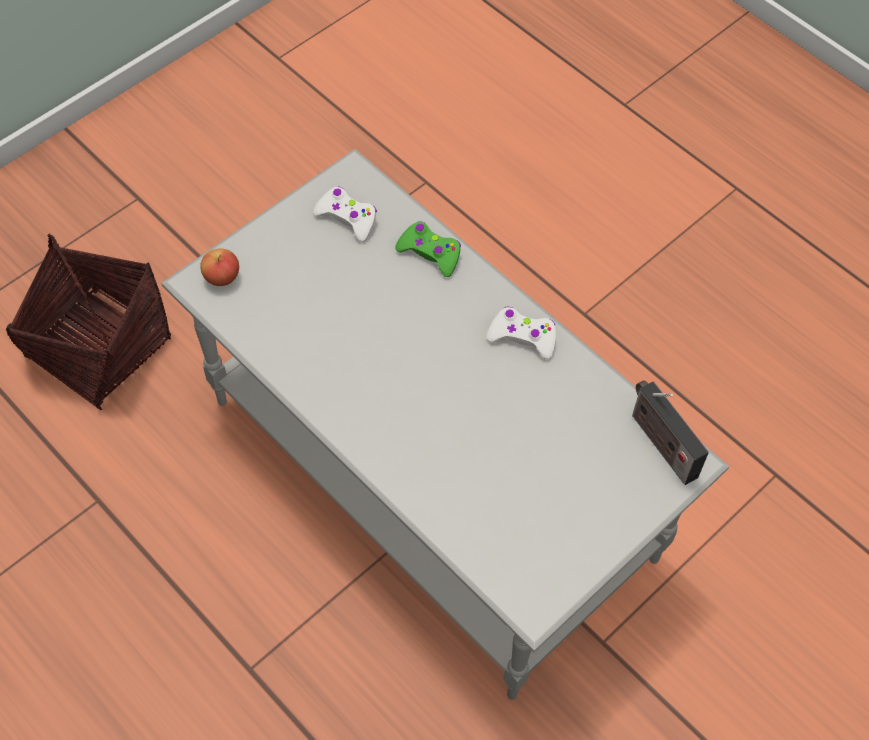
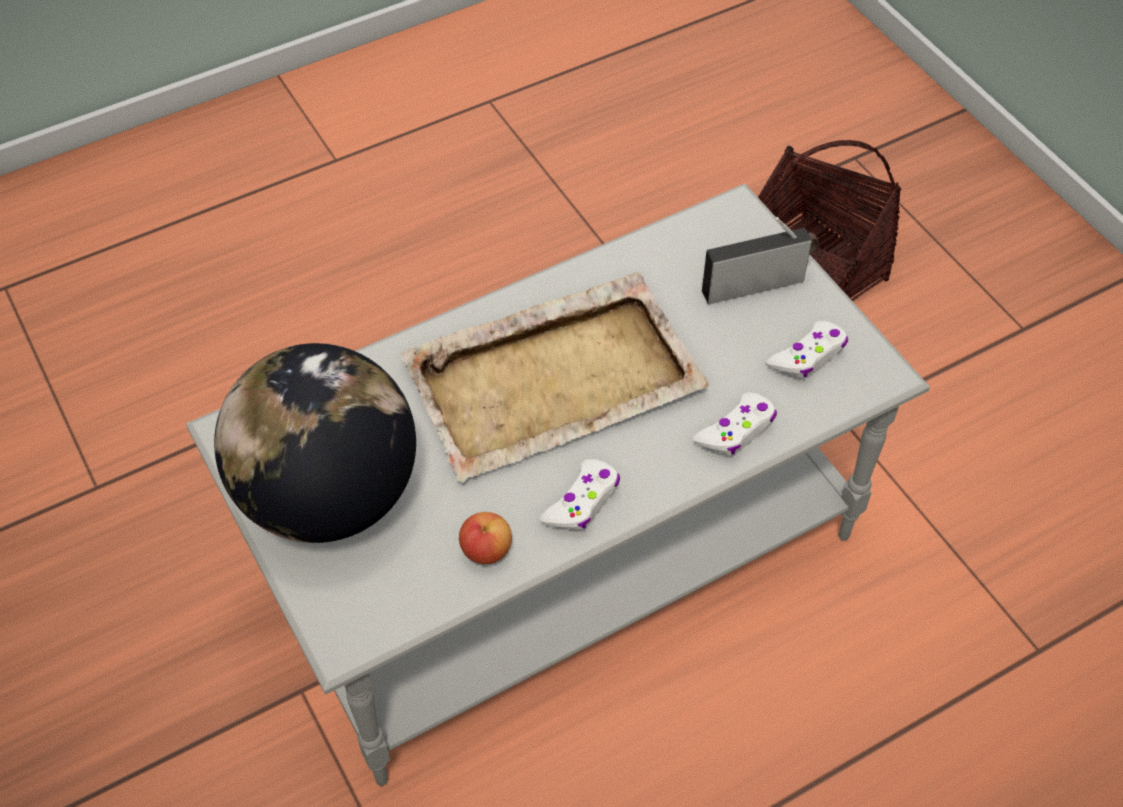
camera: 105 degrees right, 5 degrees down
apple [200,248,239,286] -> apple moved to [459,512,512,564]
green game controller [395,221,461,277] -> white game controller [693,392,777,455]
radio [632,380,709,485] -> radio moved to [702,217,819,304]
none -> globe [214,343,416,543]
none -> beige tray [401,272,709,483]

